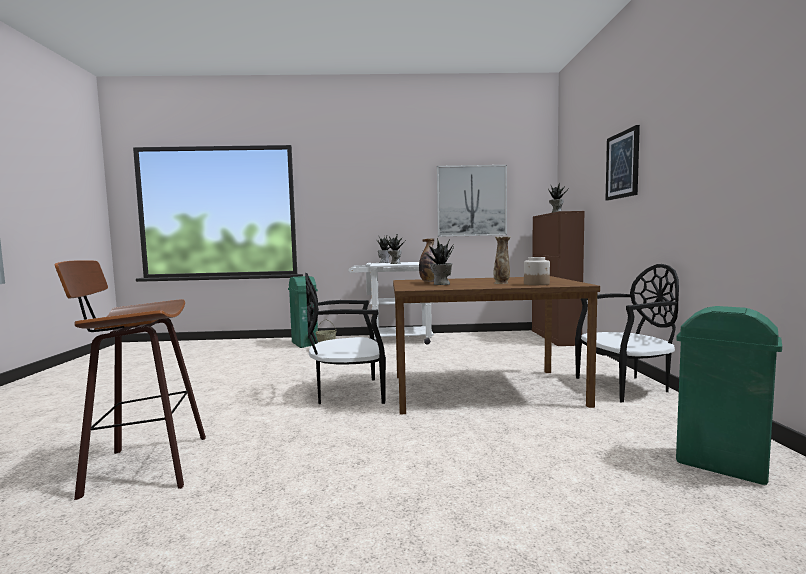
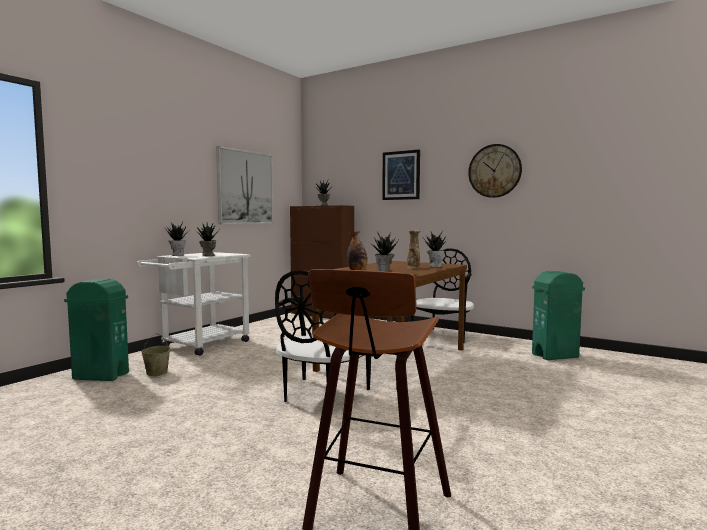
camera: 55 degrees left, 0 degrees up
jar [524,257,550,285] -> potted plant [423,230,447,268]
none -> wall clock [468,144,522,198]

